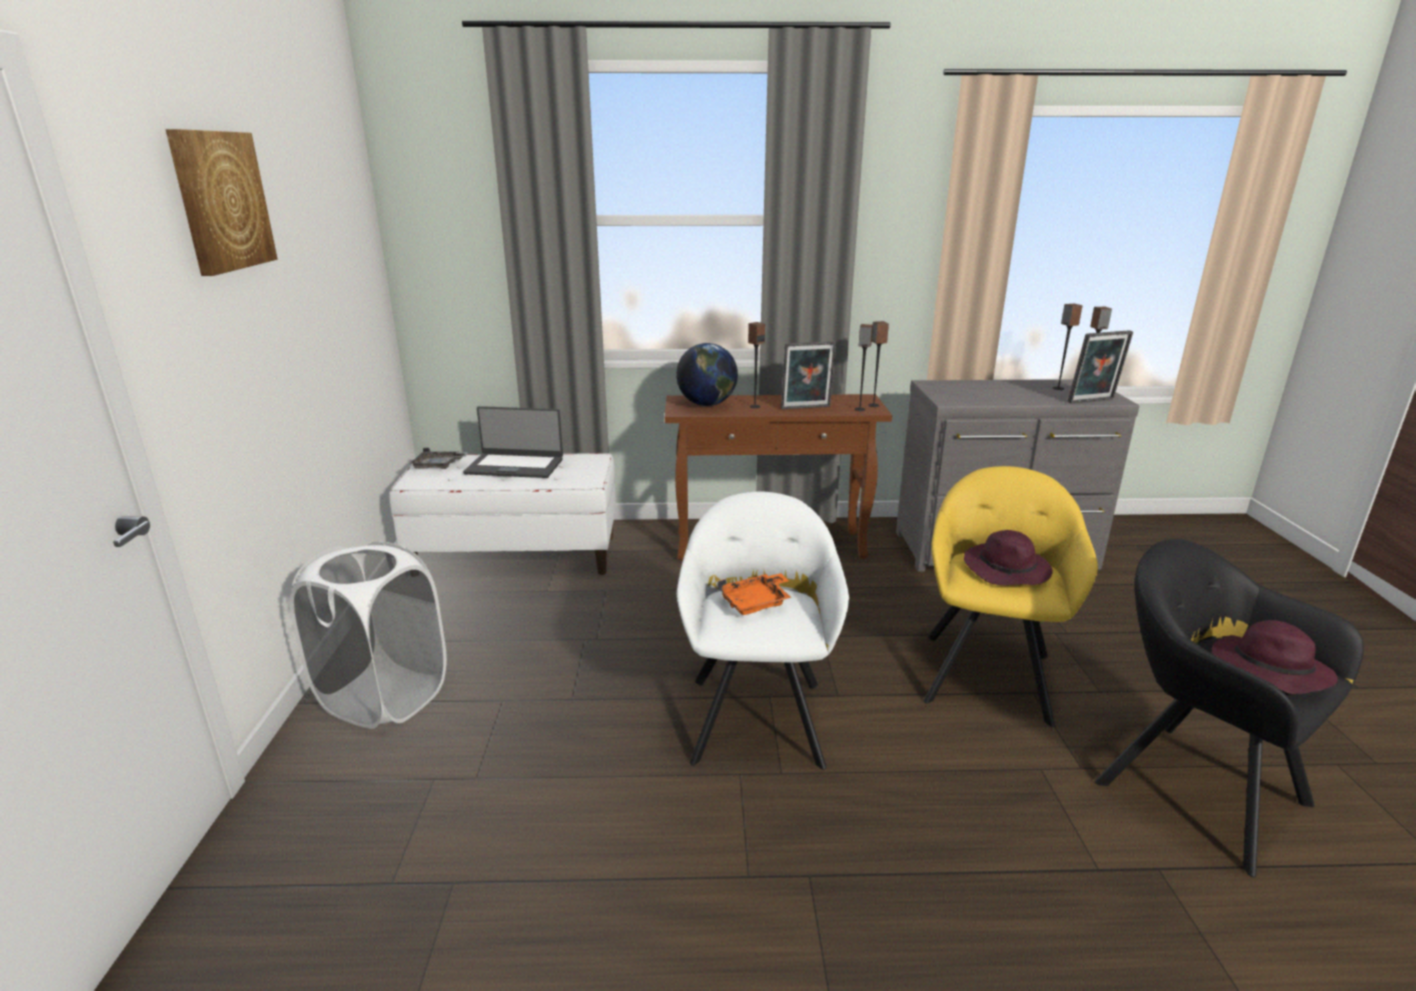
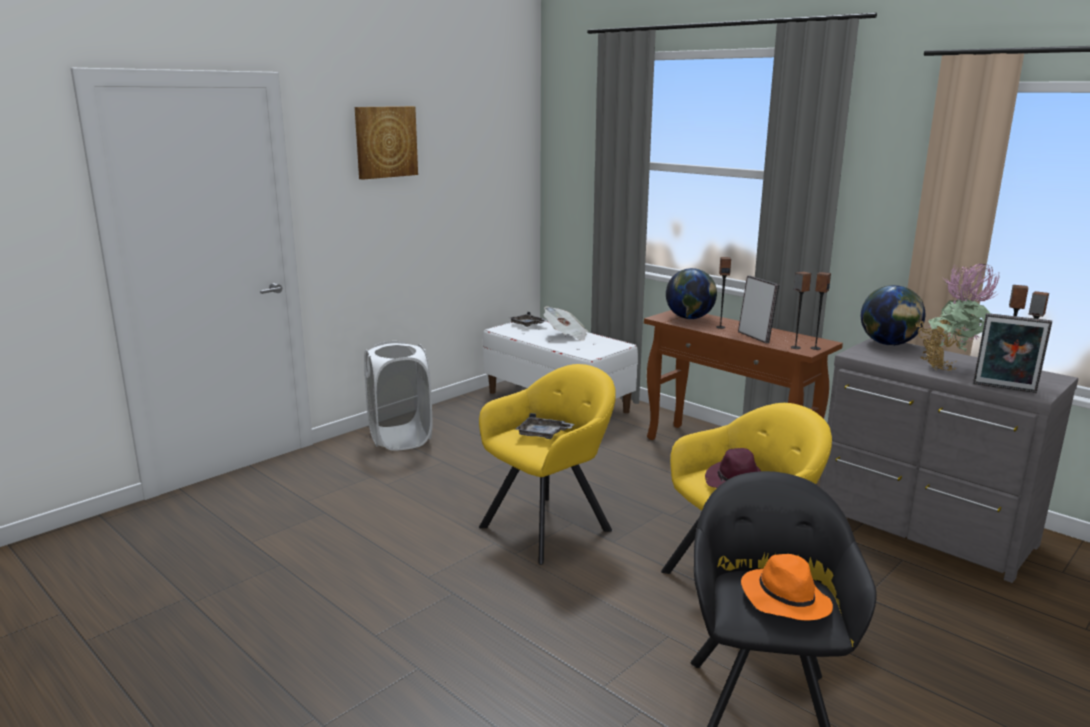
camera: 45 degrees right, 5 degrees down
laptop [463,406,563,478] -> newspaper [543,307,588,341]
white armchair [677,492,849,769] -> yellow armchair [479,364,616,565]
orange tray [717,573,792,615] -> grey tray [515,413,574,439]
picture frame [781,341,836,409] -> picture frame turned 150 degrees counterclockwise [738,276,779,343]
purple hat [1212,620,1338,694] -> orange hat [741,554,833,621]
none -> globe [861,285,925,346]
none -> potted plant [915,264,1000,371]

